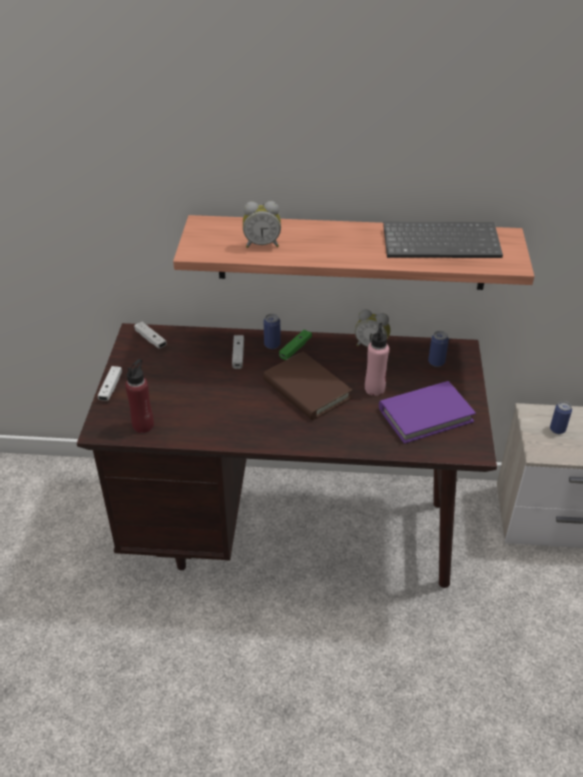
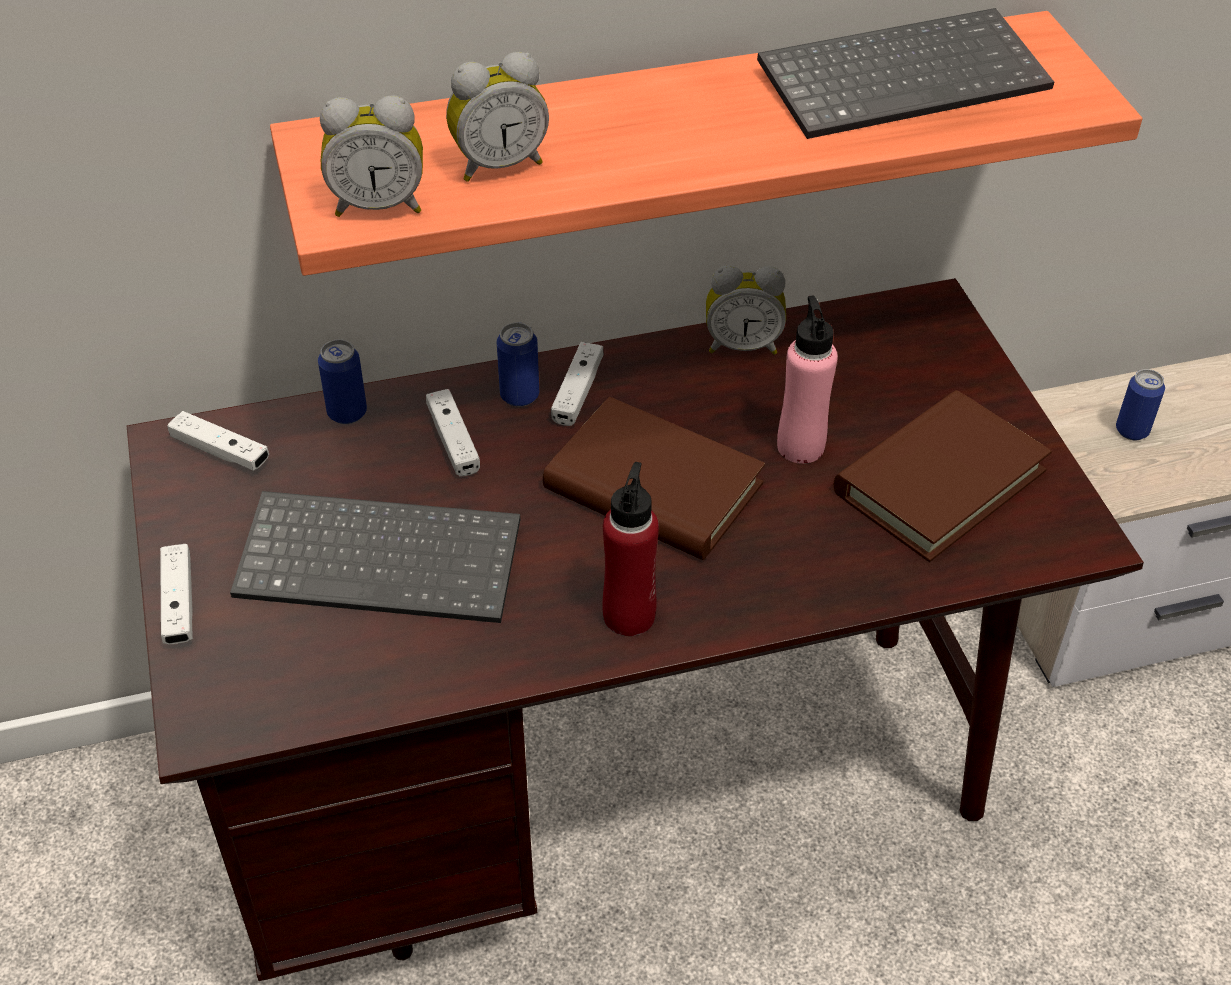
camera: 20 degrees left, 5 degrees up
red bottle [125,359,154,433] -> red bottle moved to [603,462,659,636]
green game controller [279,330,312,360] -> white game controller [551,342,604,426]
purple book [379,381,476,444] -> brown book [834,390,1052,562]
can [428,331,449,367] -> can moved to [318,339,367,424]
none -> keyboard [230,491,521,623]
none -> alarm clock [320,95,423,217]

